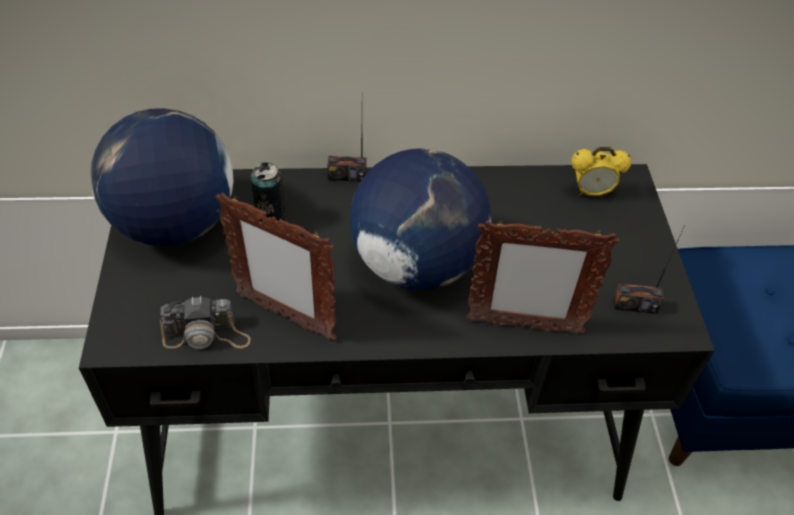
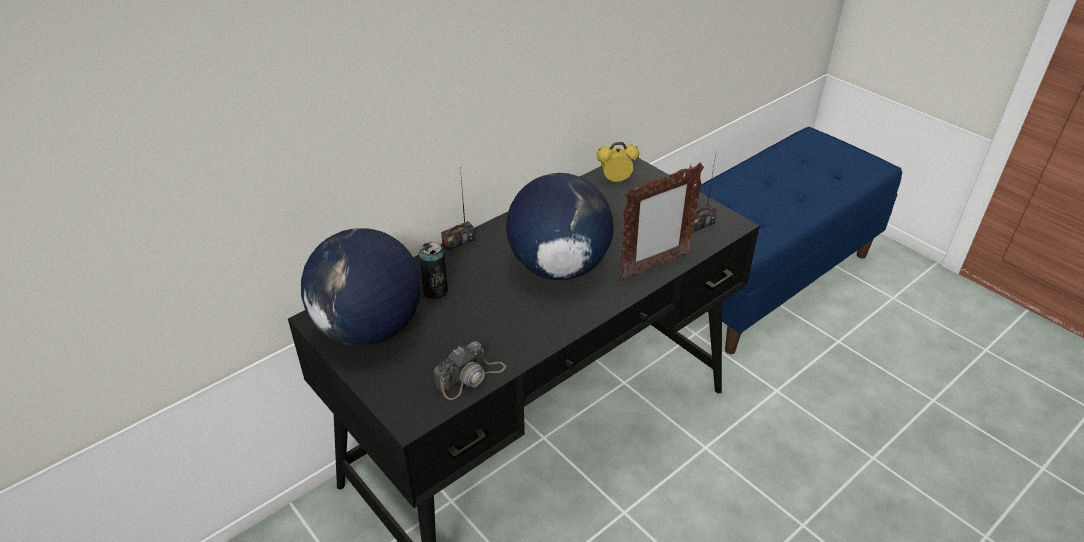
camera: 35 degrees left, 10 degrees down
picture frame [215,192,337,341] -> none
alarm clock [571,147,631,197] -> alarm clock turned 150 degrees counterclockwise [597,142,639,182]

